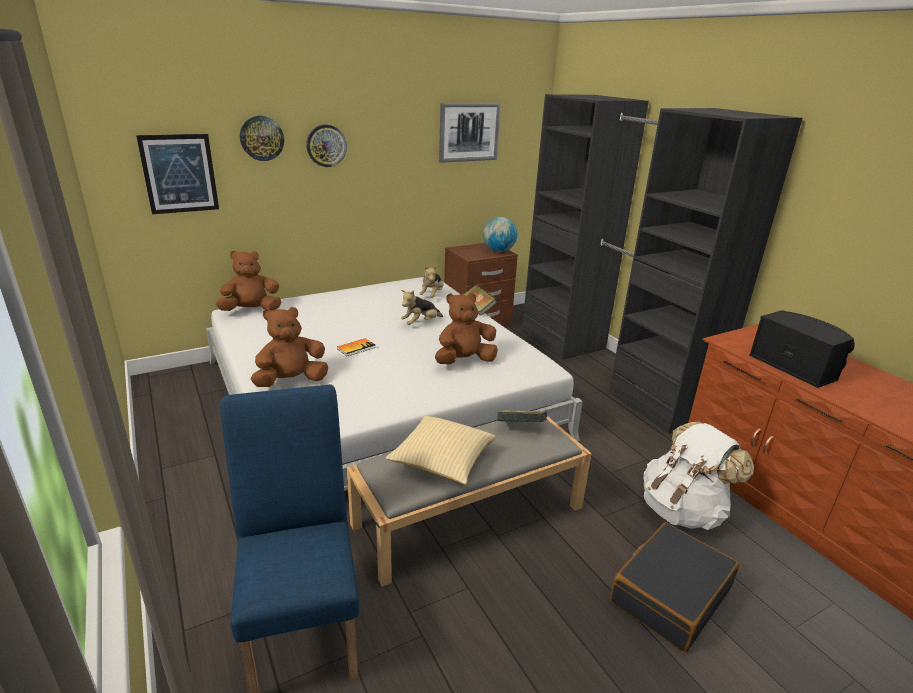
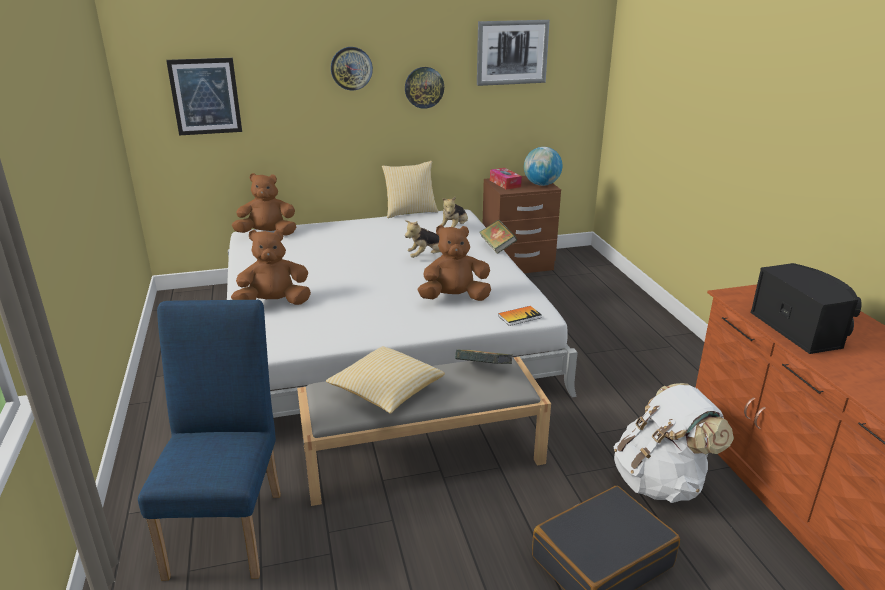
camera: 15 degrees right, 0 degrees up
wall clock [240,116,284,161] -> wall clock moved to [405,67,444,109]
book [337,338,376,356] -> book moved to [498,306,542,326]
black wardrobe [522,94,802,434] -> none
none -> pillow [382,161,438,218]
none -> tissue box [490,168,522,190]

